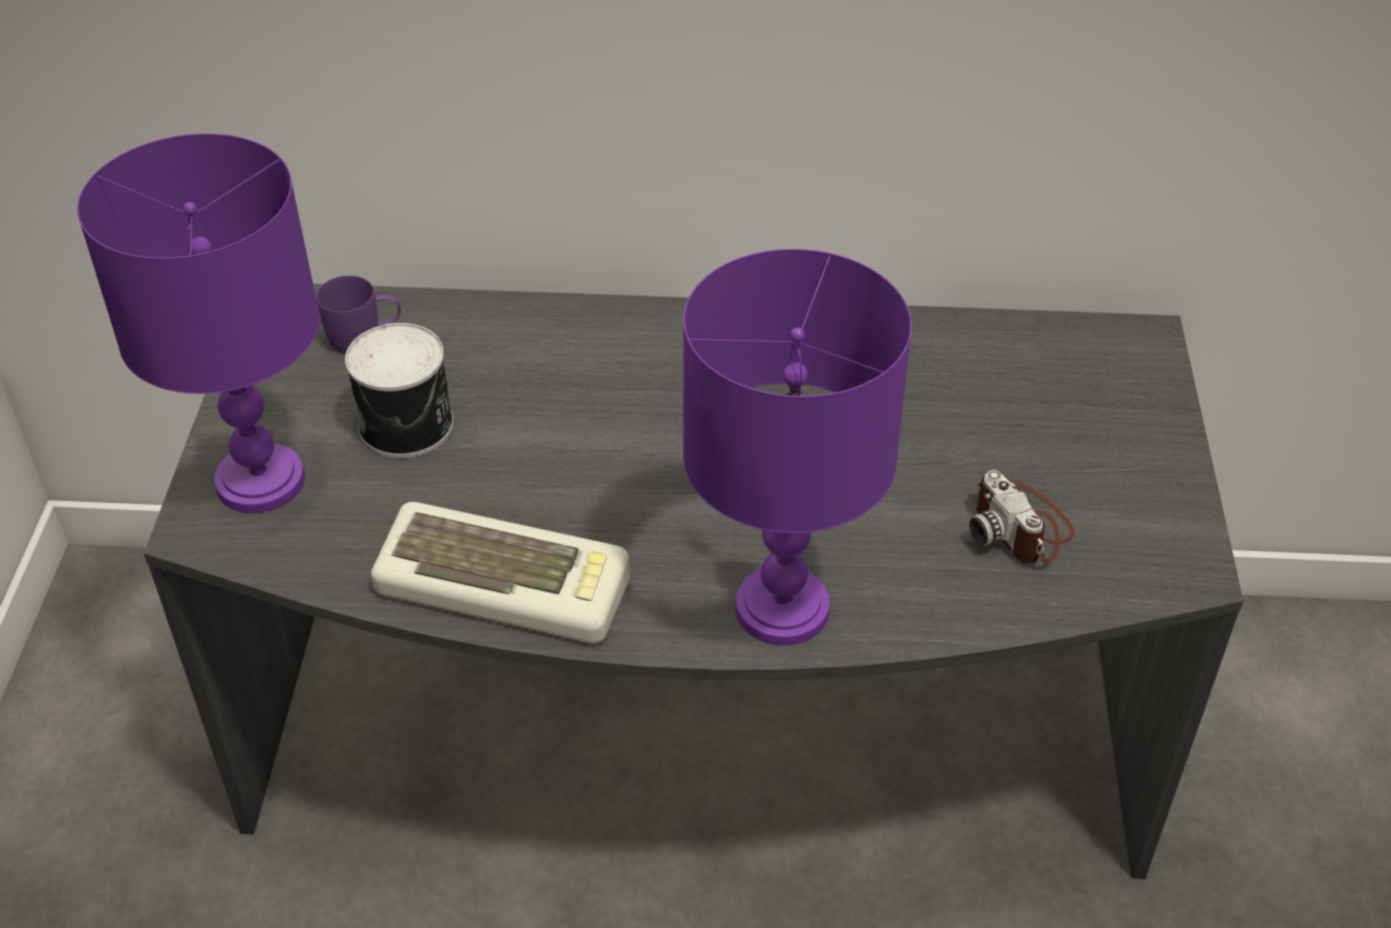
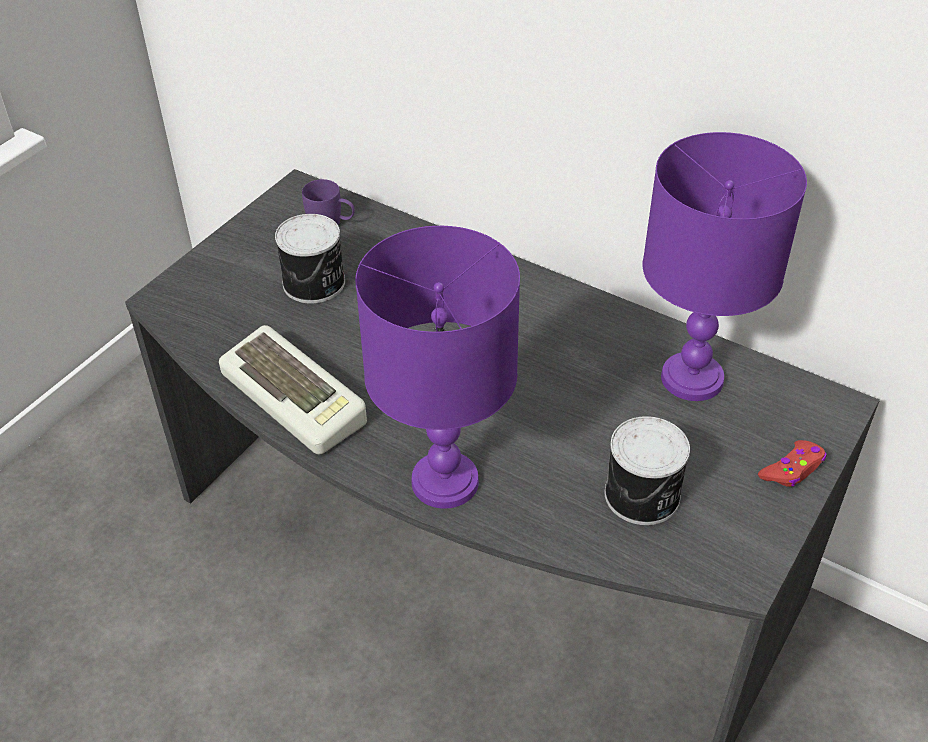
camera: 30 degrees right, 0 degrees up
purple table lamp [77,134,320,513] -> purple table lamp moved to [643,132,807,401]
camera [969,470,1075,564] -> can [605,416,690,525]
none -> red game controller [758,440,827,487]

